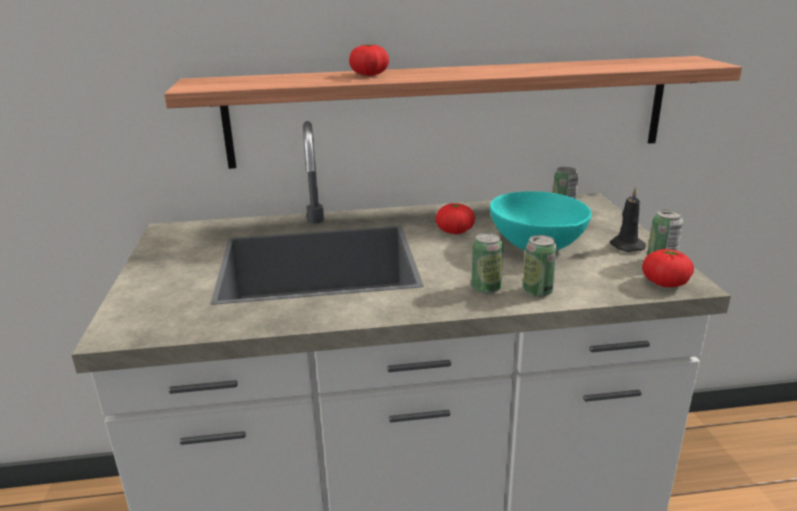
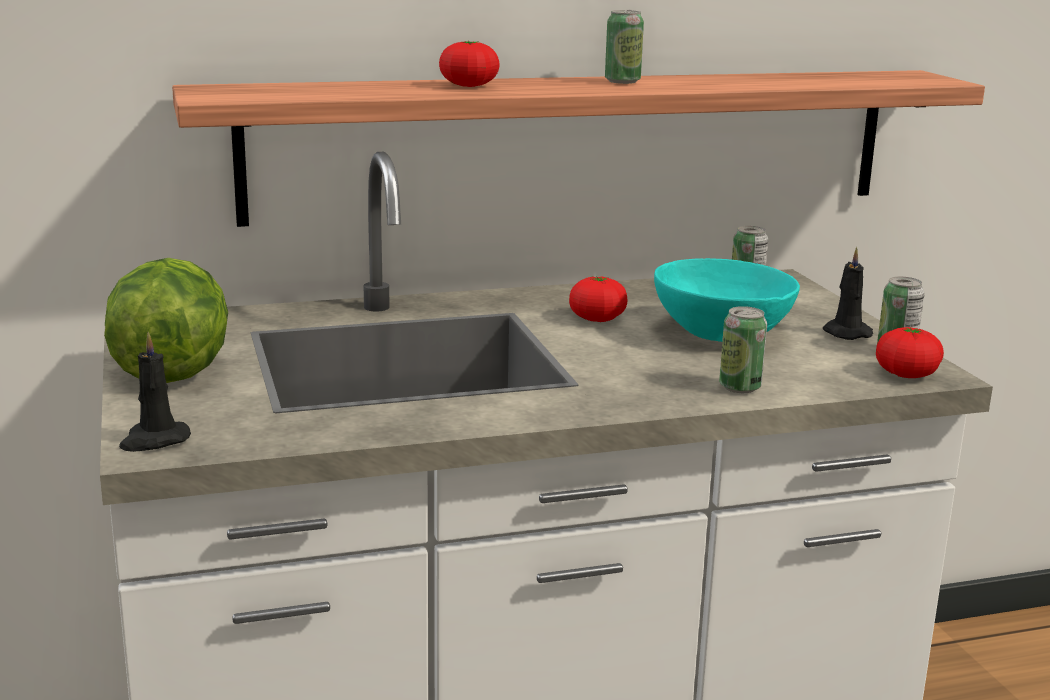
camera: 10 degrees left, 5 degrees down
can [471,233,503,294] -> can moved to [605,10,644,84]
none -> lettuce [104,258,228,383]
none -> black candle [119,332,191,452]

